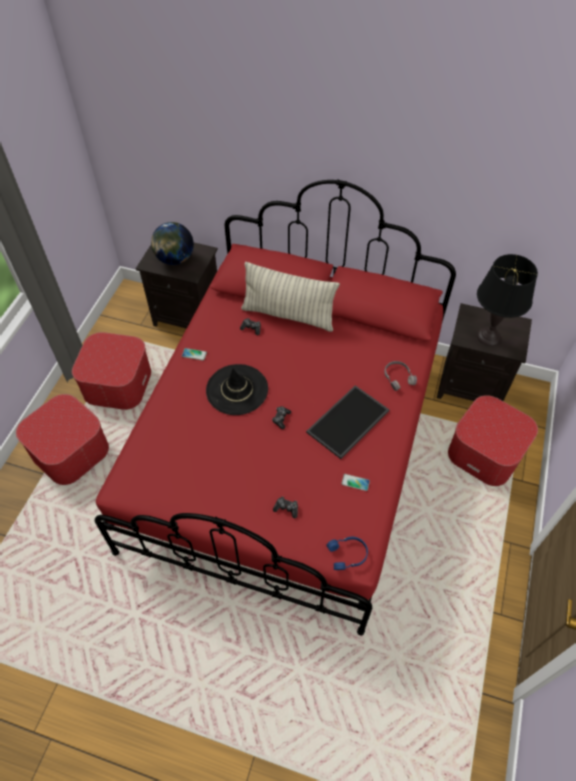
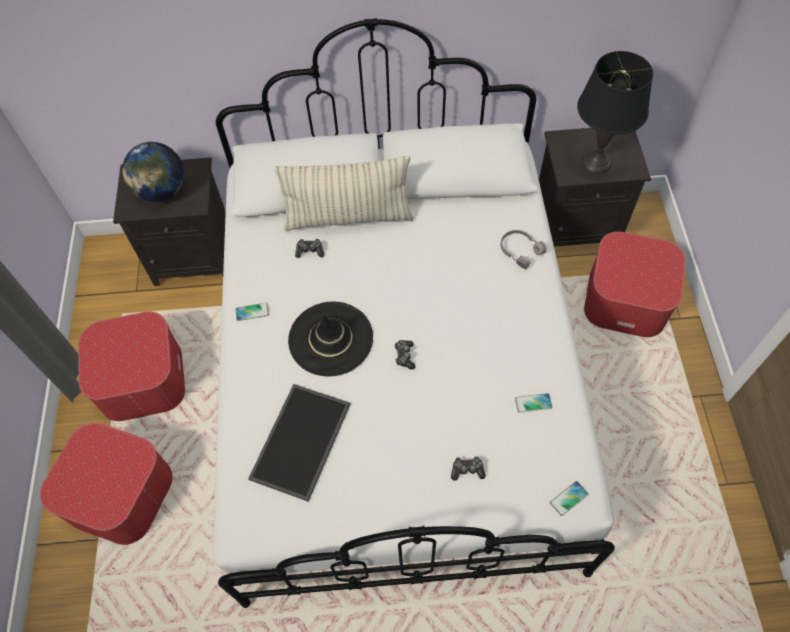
camera: 20 degrees left, 5 degrees up
red bed [95,179,456,635] -> white bed [213,18,615,608]
tray [306,385,389,459] -> tray moved to [248,384,350,502]
blue headphones [327,537,368,570] -> phone [550,481,588,516]

